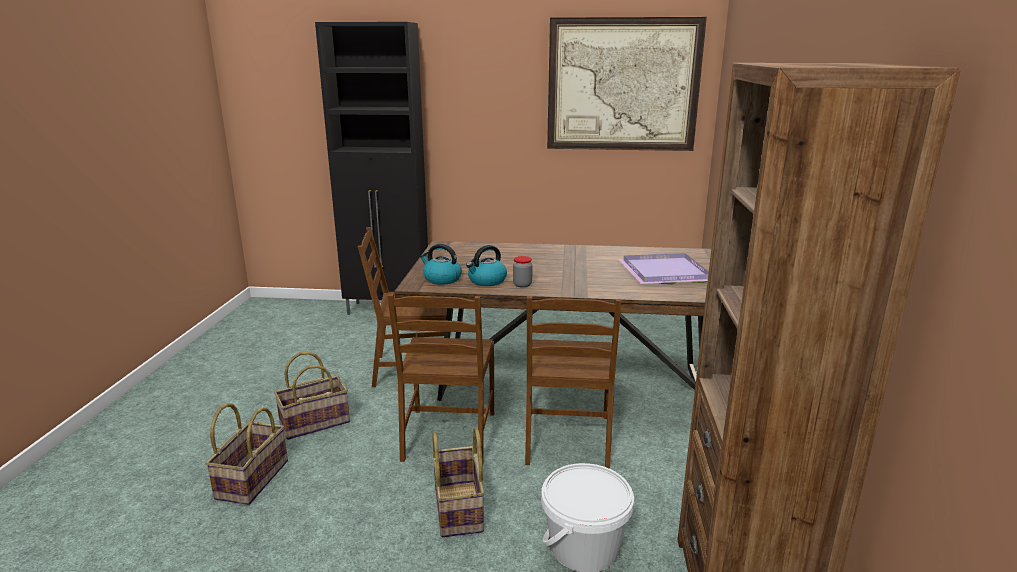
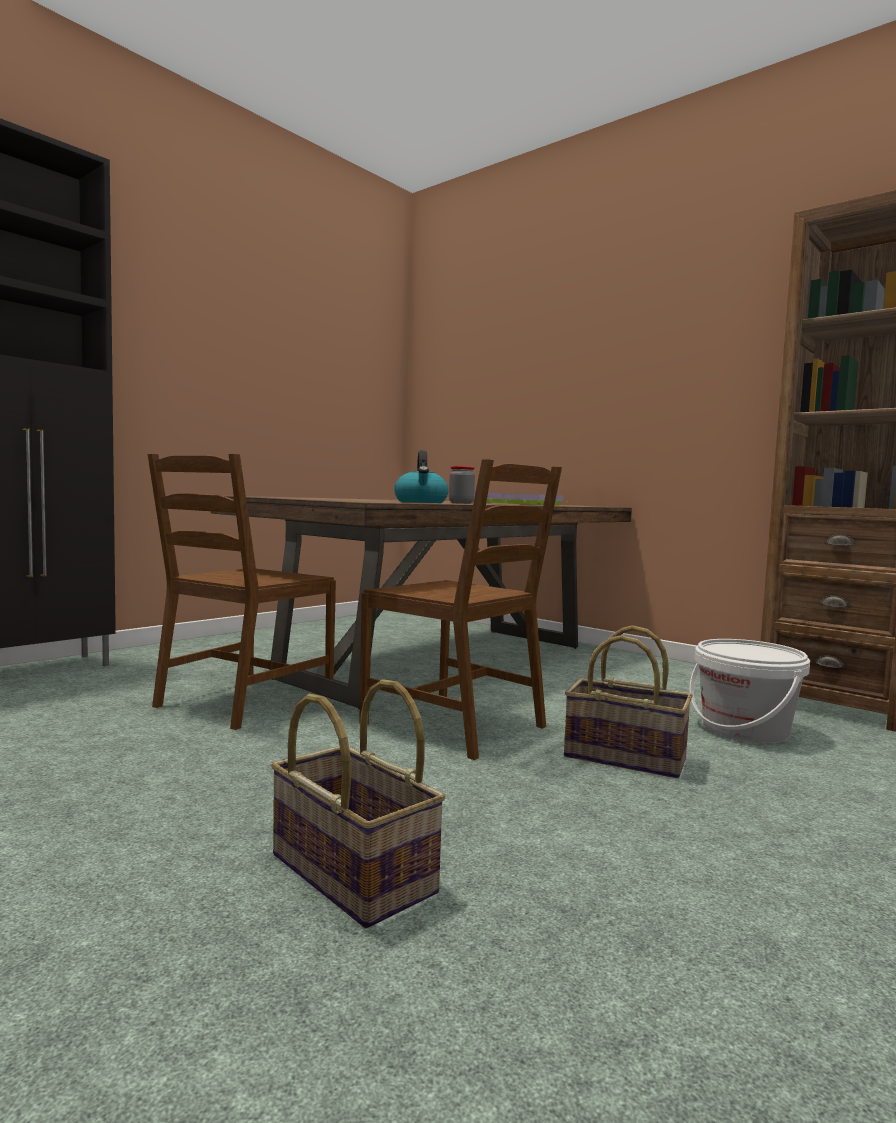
camera: 55 degrees left, 15 degrees down
basket [274,352,350,440] -> none
kettle [420,244,462,285] -> none
brown chair [525,296,621,469] -> none
picture [547,17,707,151] -> none

